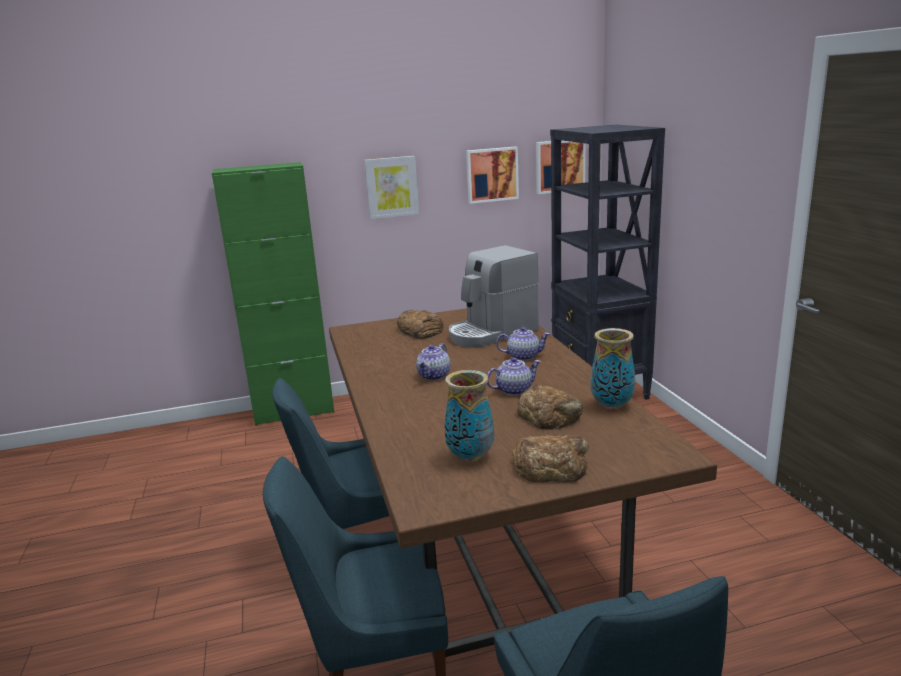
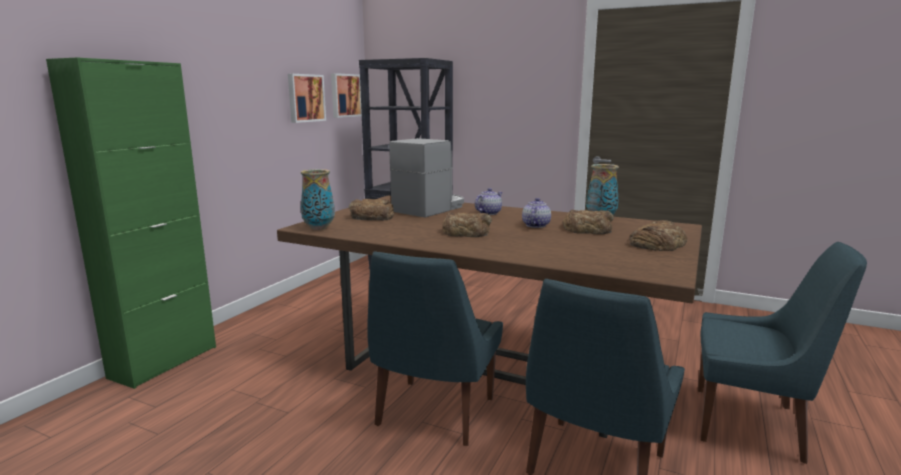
camera: 50 degrees left, 5 degrees down
picture [364,156,419,219] -> none
teapot [416,343,450,380] -> bread [442,212,492,237]
vase [444,370,494,462] -> vase moved to [301,169,335,230]
coffee machine [449,245,539,347] -> coffee machine turned 150 degrees counterclockwise [389,138,464,217]

